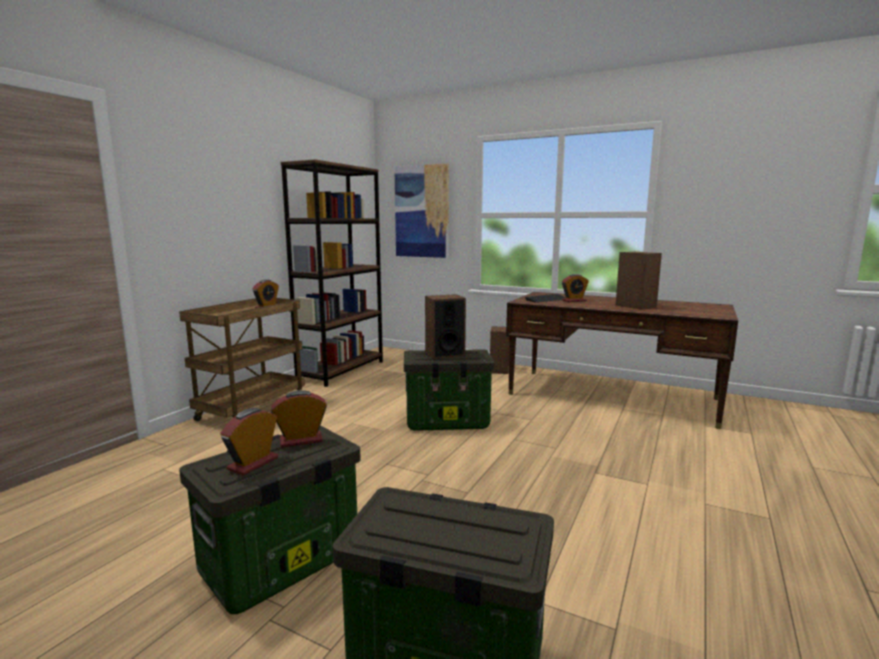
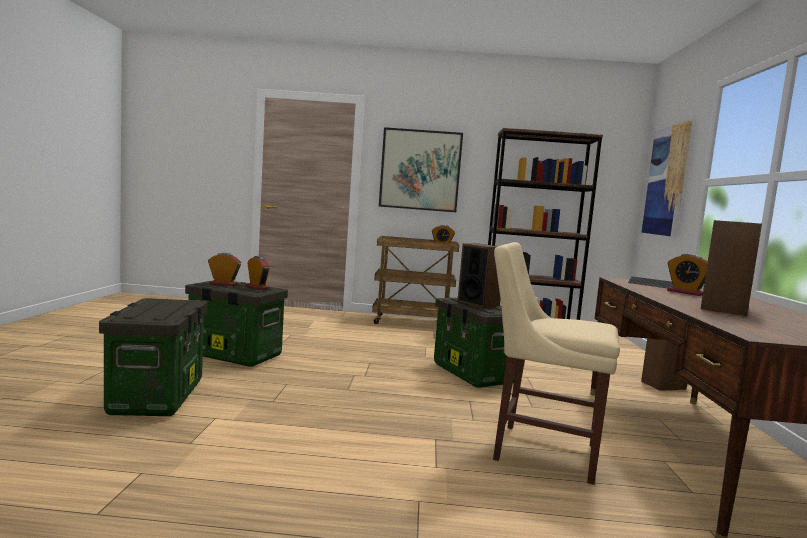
camera: 65 degrees right, 5 degrees down
none -> picture [379,127,463,212]
none -> beige chair [493,242,620,485]

